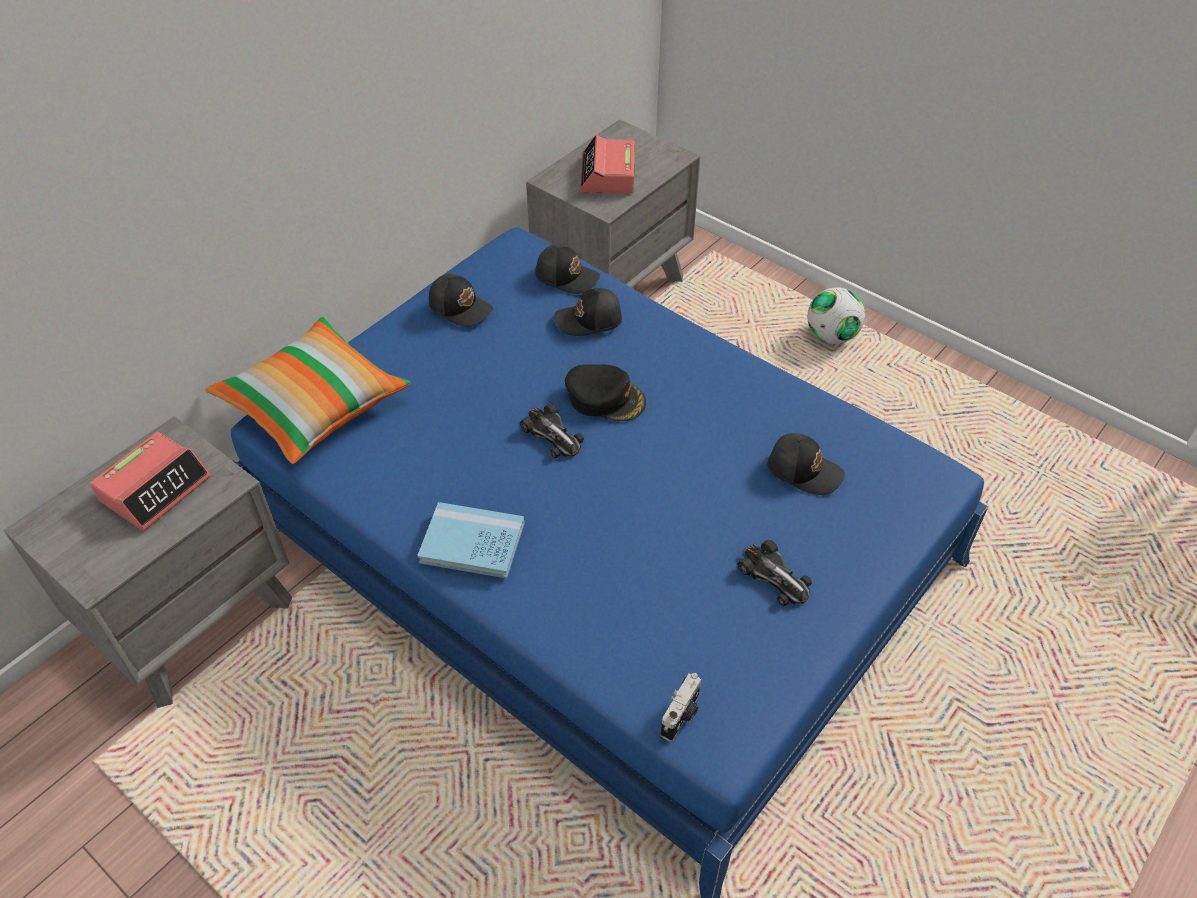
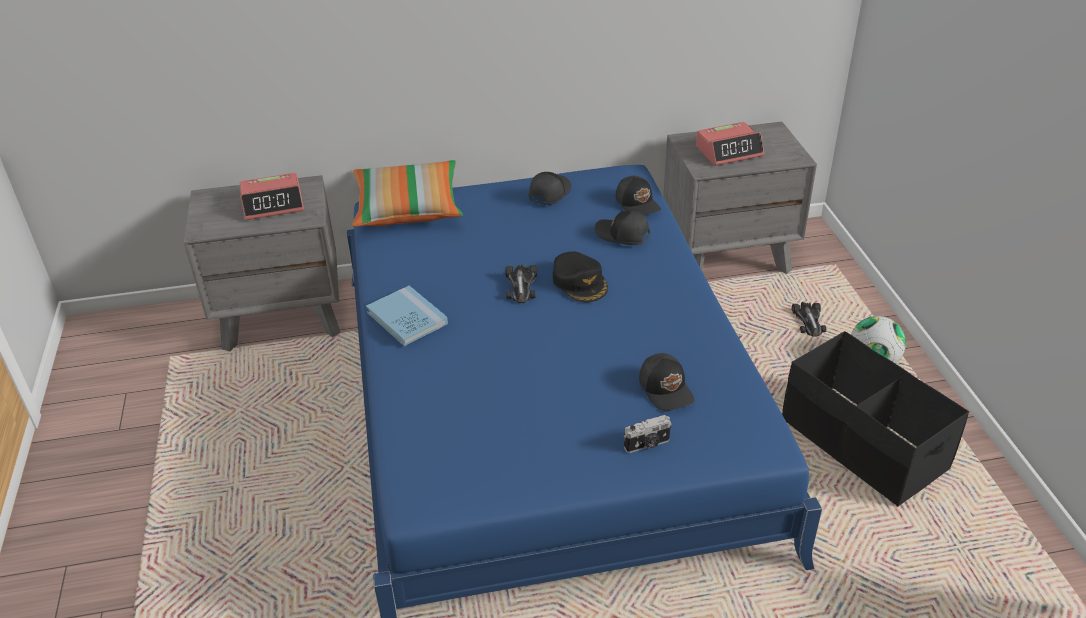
camera: 40 degrees right, 10 degrees down
black cap [429,274,493,327] -> black cap turned 135 degrees counterclockwise [529,172,571,205]
alarm clock [580,135,635,193] -> alarm clock turned 150 degrees counterclockwise [696,122,764,166]
camera [661,673,701,741] -> camera moved to [624,415,672,453]
toy car [737,540,812,606] -> toy car moved to [792,302,826,337]
none -> black storage box [782,331,969,507]

